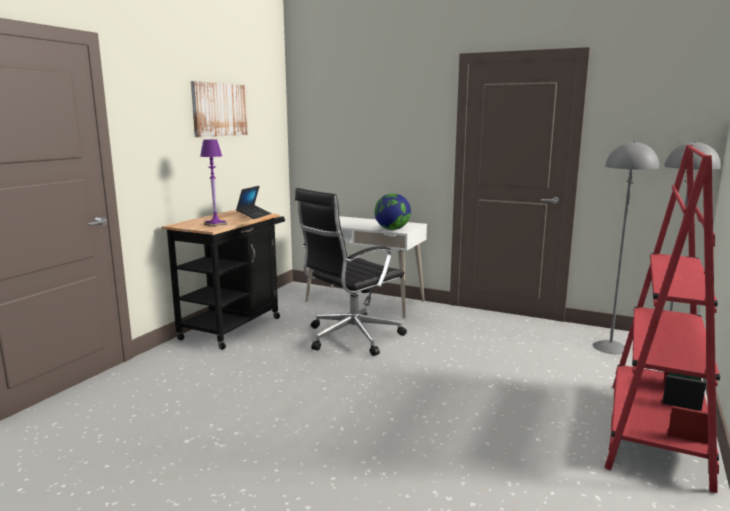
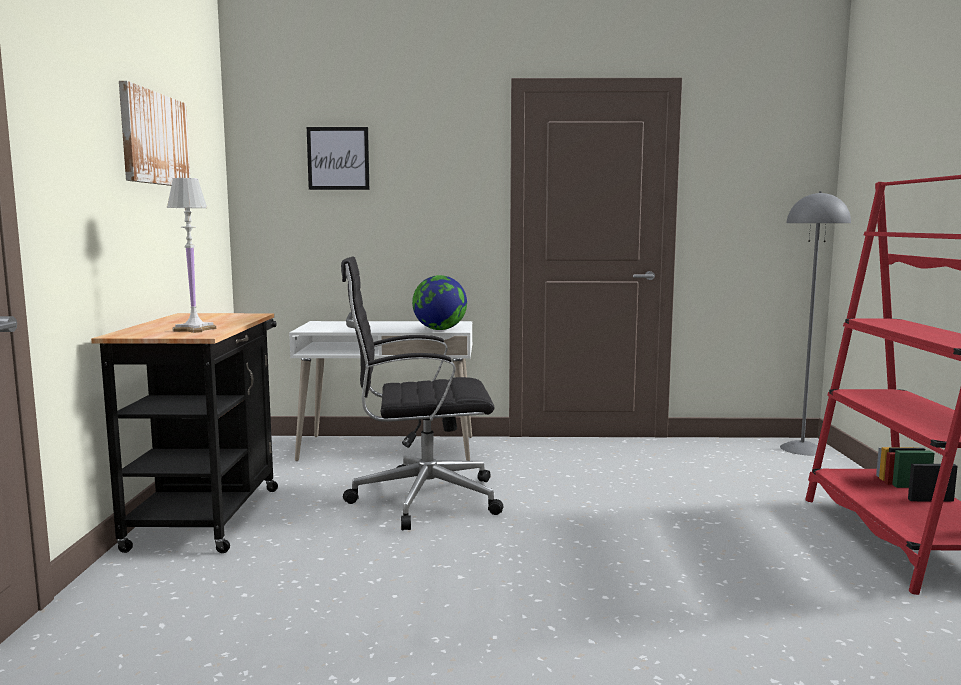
camera: 25 degrees left, 5 degrees down
purple table lamp [200,139,228,227] -> white table lamp [167,178,216,333]
laptop [236,186,271,219] -> none
black office chair [295,188,407,356] -> black office chair turned 60 degrees clockwise [341,257,504,530]
grey floor lamp [593,141,659,354] -> none
none -> picture [307,127,369,190]

